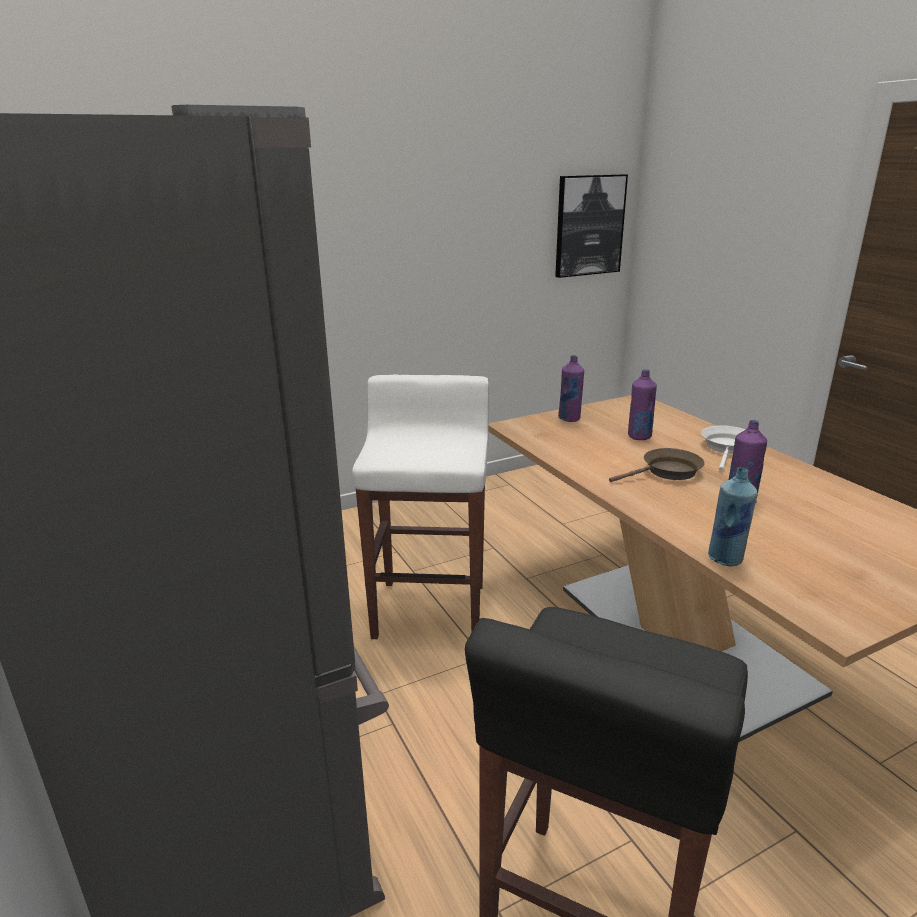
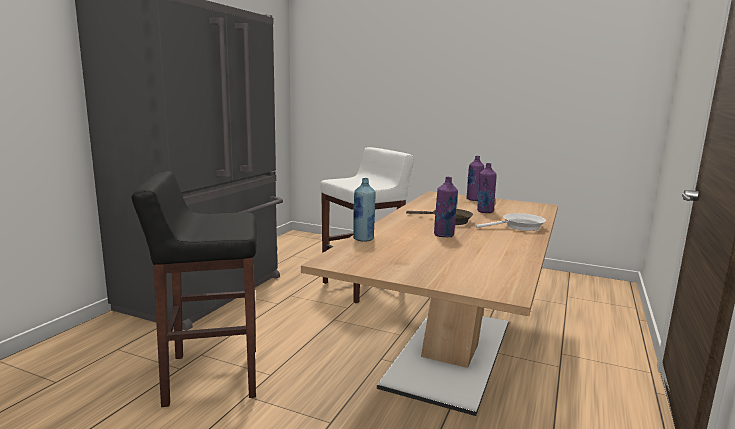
camera: 50 degrees right, 10 degrees down
picture [555,174,628,278] -> none

